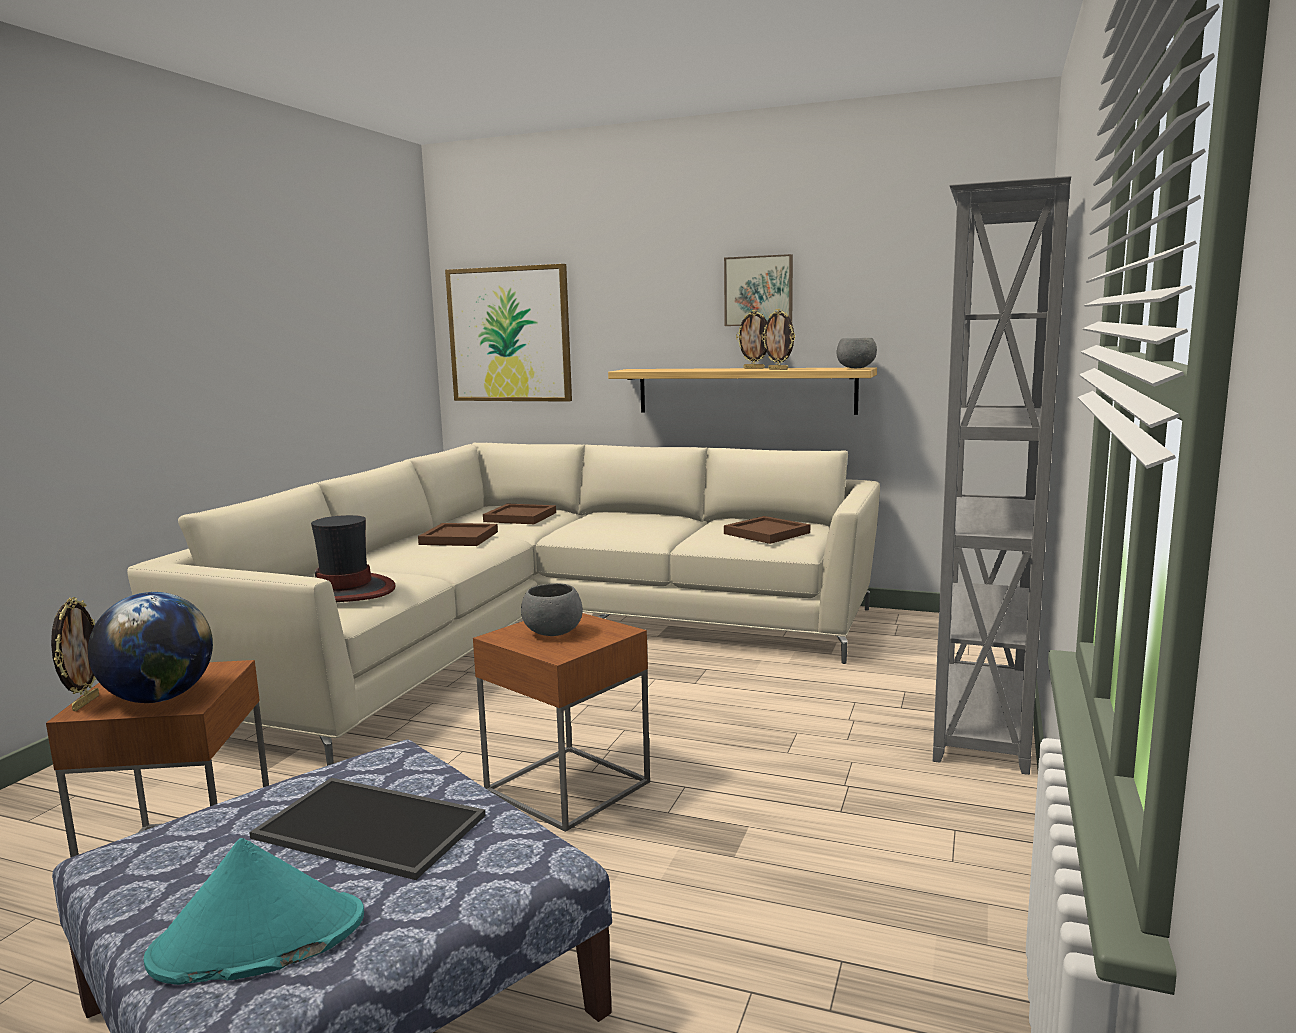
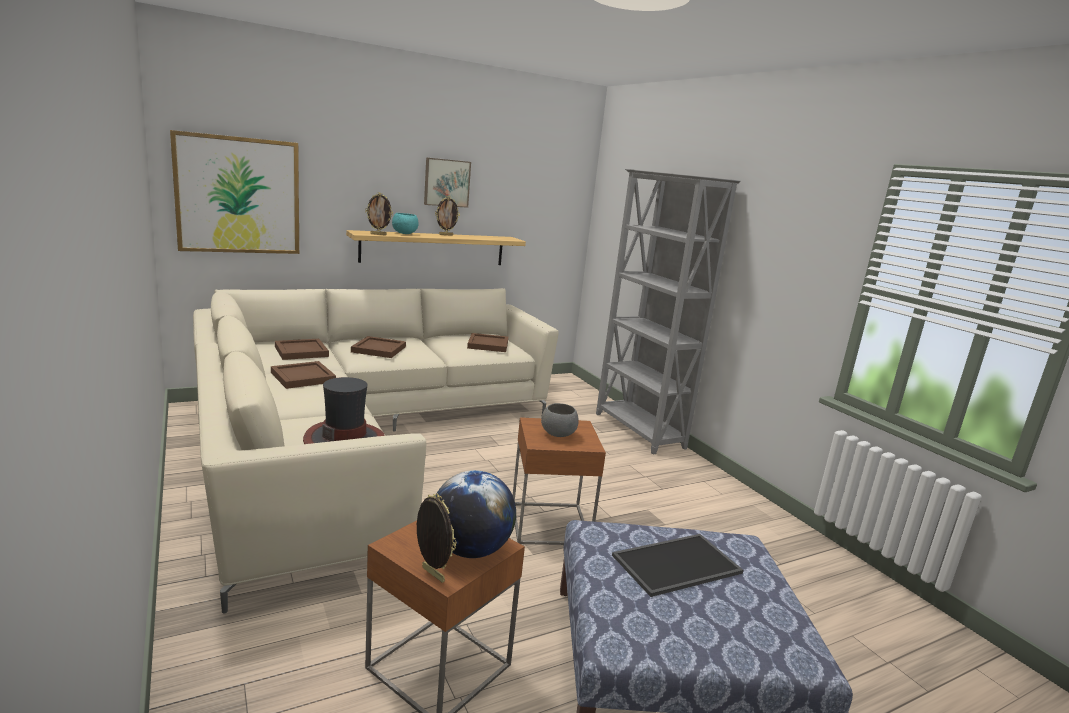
camera: 50 degrees left, 5 degrees up
turquoise hat [144,838,364,985] -> none
picture frame [761,309,796,370] -> picture frame moved to [365,192,393,235]
grey bowl [836,338,877,368] -> none
none -> brown tray [351,336,406,358]
none -> turquoise bowl [392,213,419,234]

